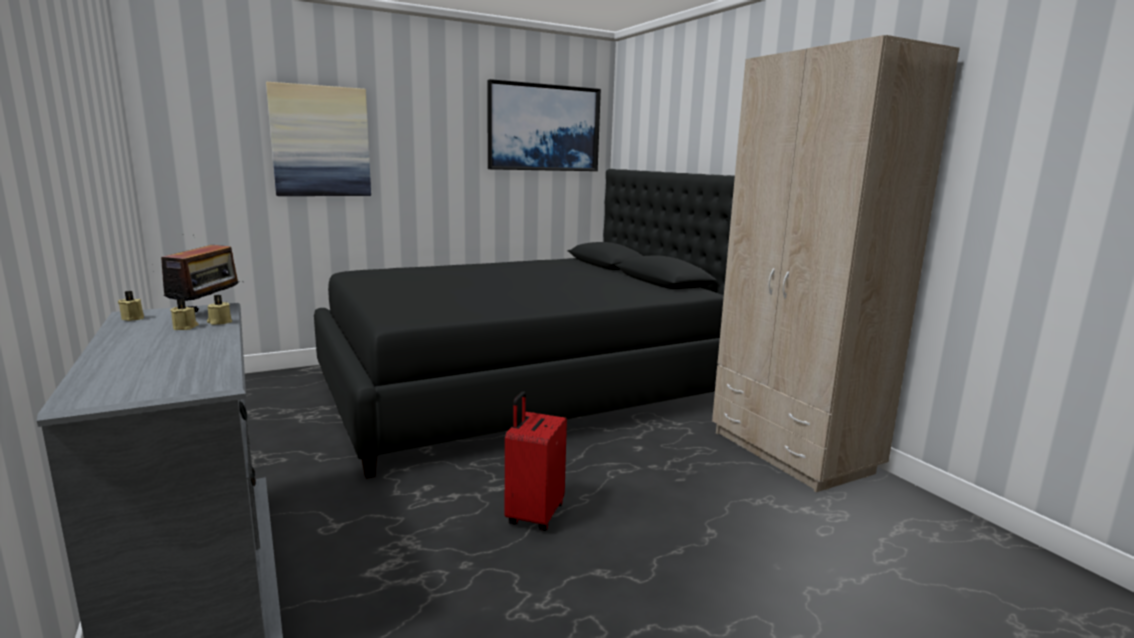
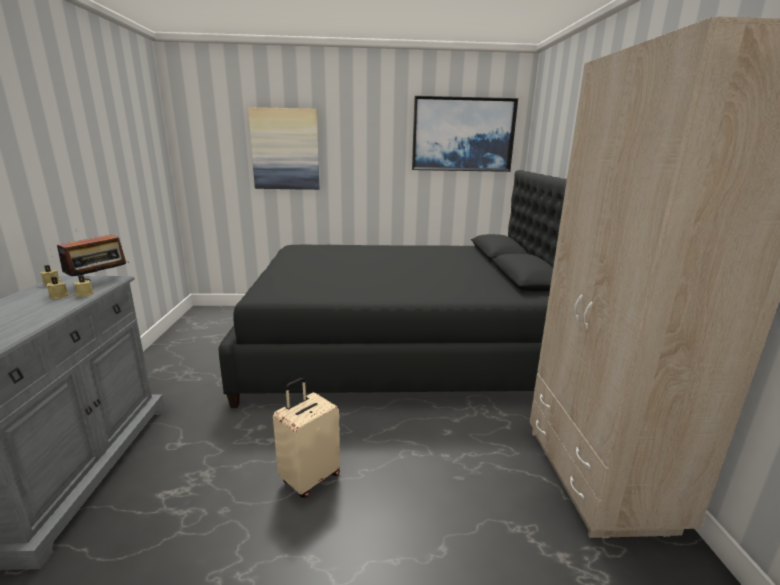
camera: 25 degrees right, 5 degrees up
red suitcase [505,391,567,531] -> beige suitcase [273,378,340,498]

